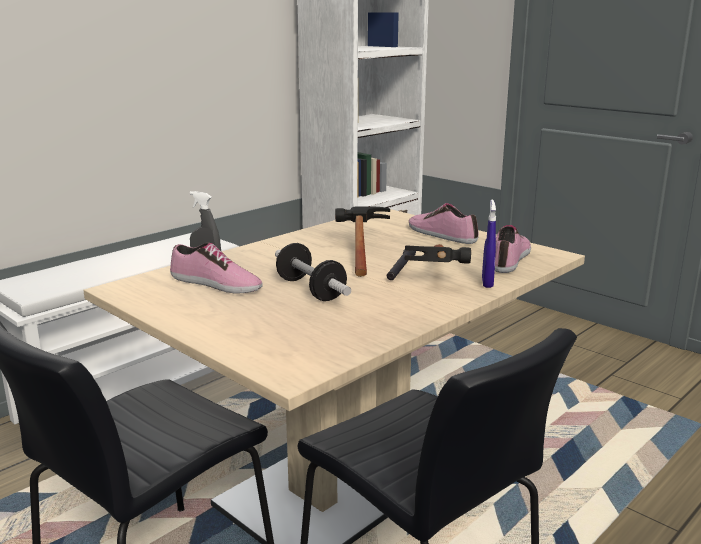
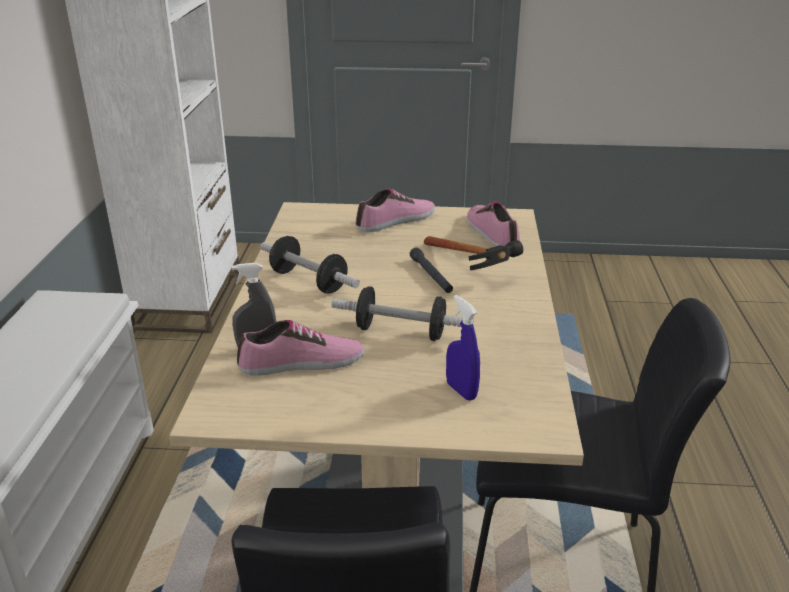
camera: 40 degrees left, 10 degrees up
hammer [335,206,390,277] -> none
shoe [409,203,479,244] -> shoe turned 135 degrees clockwise [356,188,435,232]
blue spray bottle [482,200,496,288] -> blue spray bottle moved to [446,295,480,401]
none -> dumbbell [260,236,360,293]

